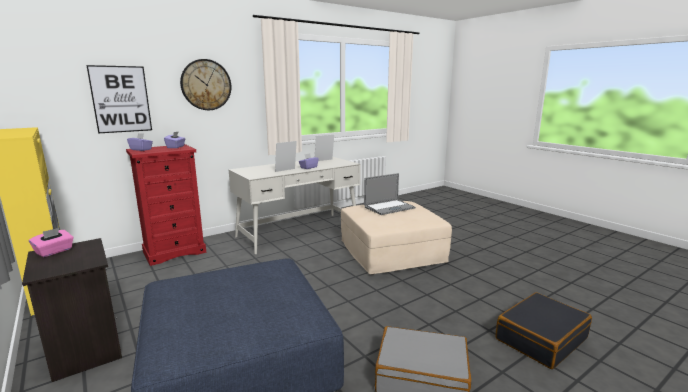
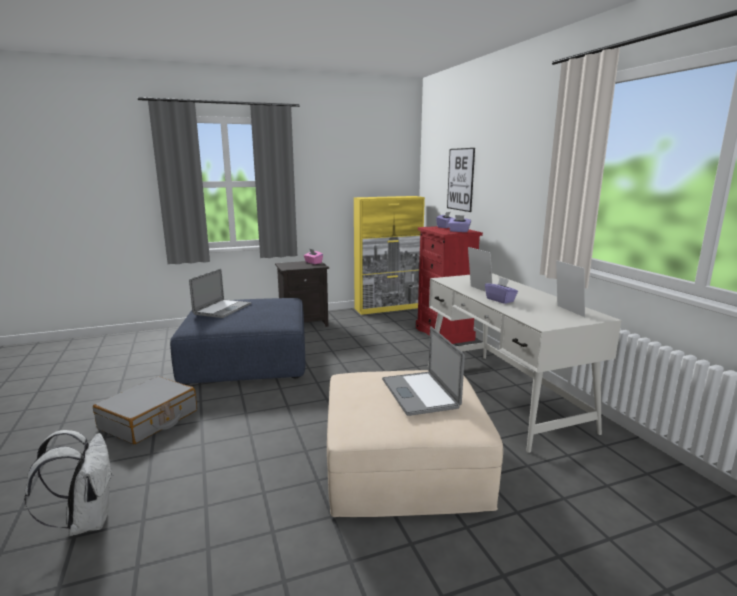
camera: 105 degrees right, 0 degrees up
wall clock [180,59,232,110] -> none
black suitcase [496,292,592,369] -> white backpack [24,430,112,536]
none -> laptop [189,269,251,318]

